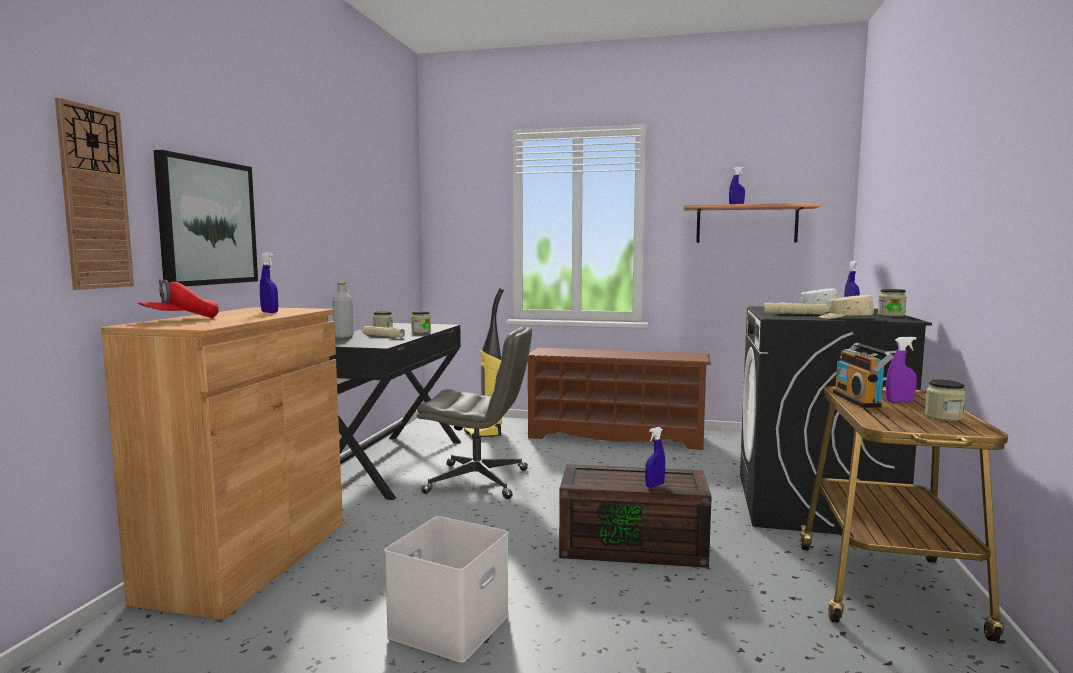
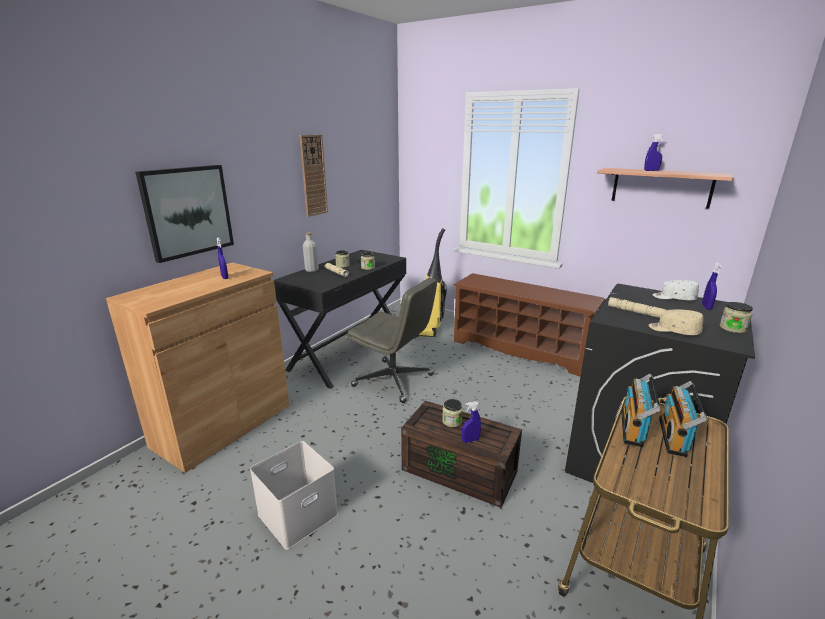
camera: 20 degrees right, 15 degrees up
wall clock [55,98,134,290] -> wall clock moved to [299,135,328,217]
red cap [138,279,219,318] -> none
purple spray bottle [886,337,917,403] -> radio [659,381,708,457]
jar [925,380,966,421] -> jar moved to [442,399,463,427]

